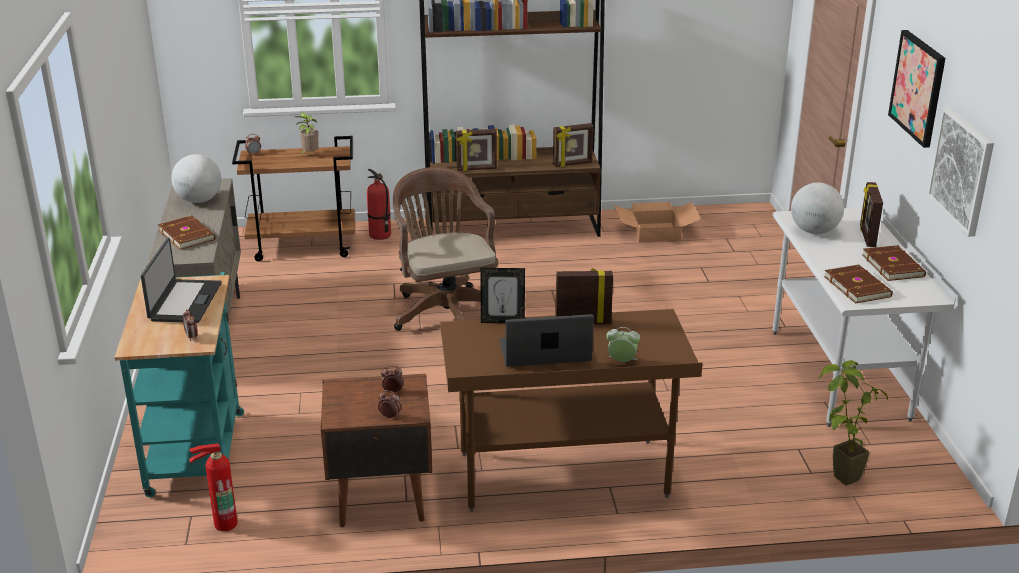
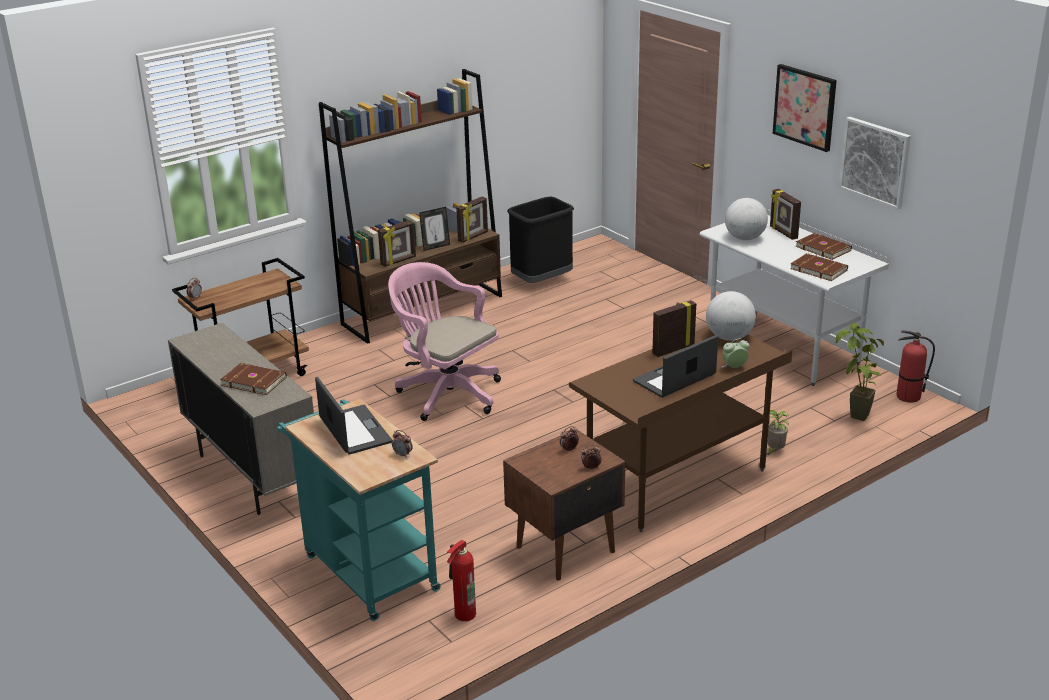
camera: 30 degrees left, 0 degrees up
globe [171,154,222,203] -> globe moved to [706,291,756,341]
potted plant [295,113,319,154] -> potted plant moved to [767,410,789,456]
fire extinguisher [367,169,391,240] -> fire extinguisher moved to [897,330,935,403]
brown office chair [393,167,498,331] -> pink office chair [388,262,501,421]
picture frame [480,268,525,323] -> picture frame moved to [419,207,450,251]
cardboard box [614,202,701,243] -> black trash can [507,196,574,283]

